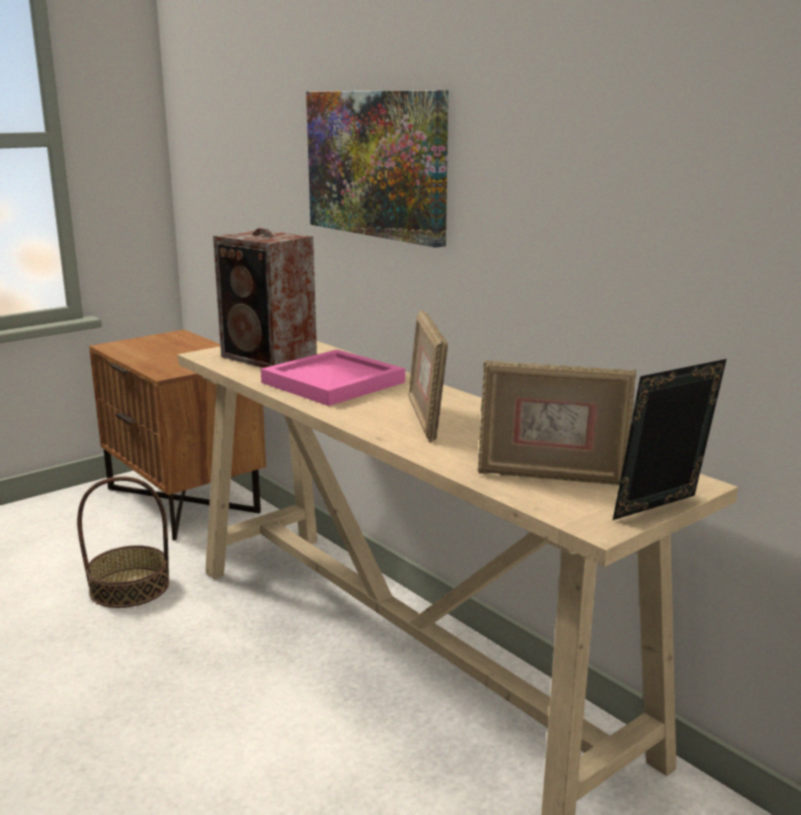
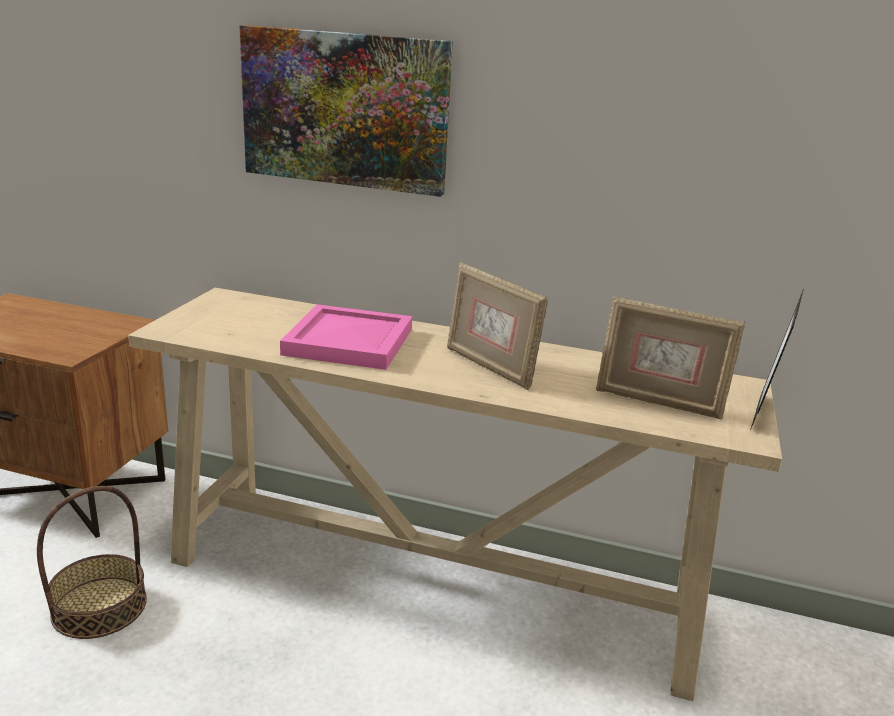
camera: 35 degrees left, 5 degrees up
speaker [213,228,317,368] -> none
picture frame [478,360,636,485] -> picture frame turned 45 degrees clockwise [596,296,745,419]

